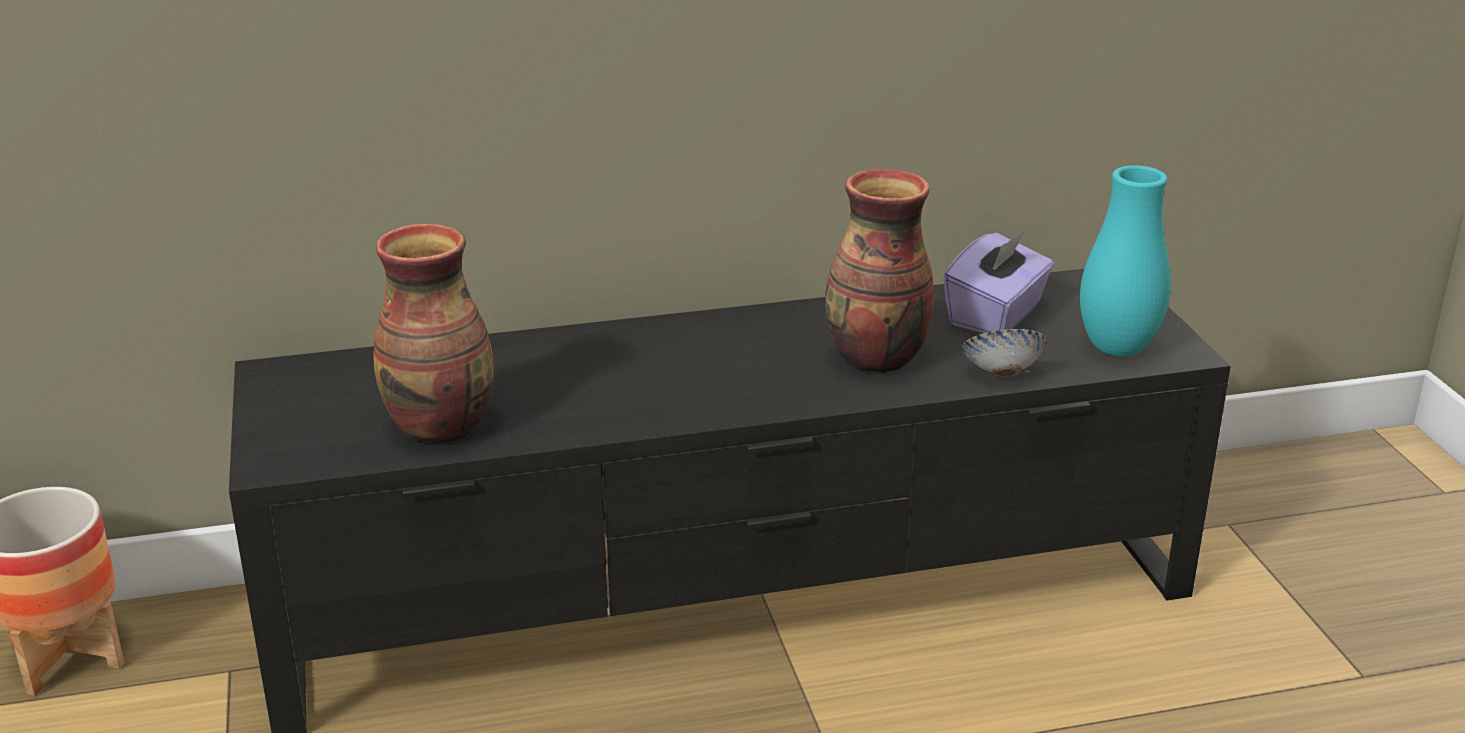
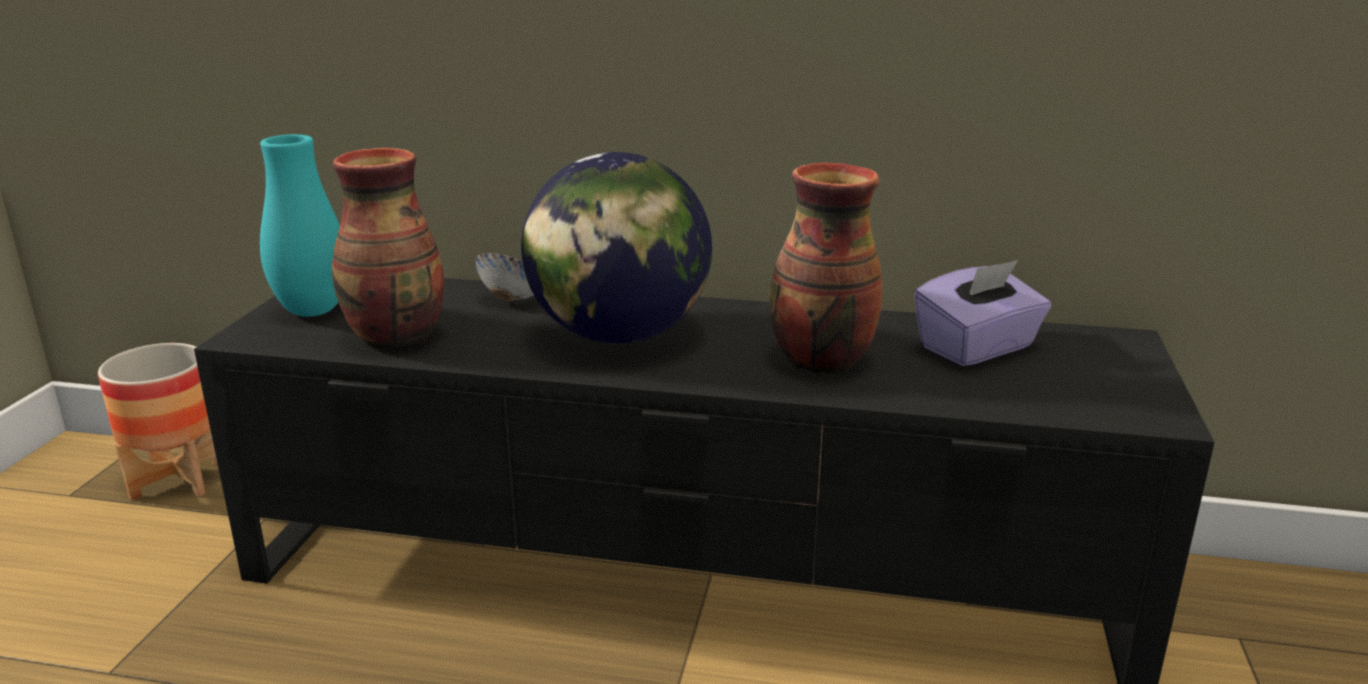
camera: 25 degrees right, 5 degrees down
bowl [962,329,1047,377] -> bowl moved to [475,253,534,301]
turquoise vase [1080,165,1171,357] -> turquoise vase moved to [260,134,340,317]
none -> globe [521,152,712,344]

